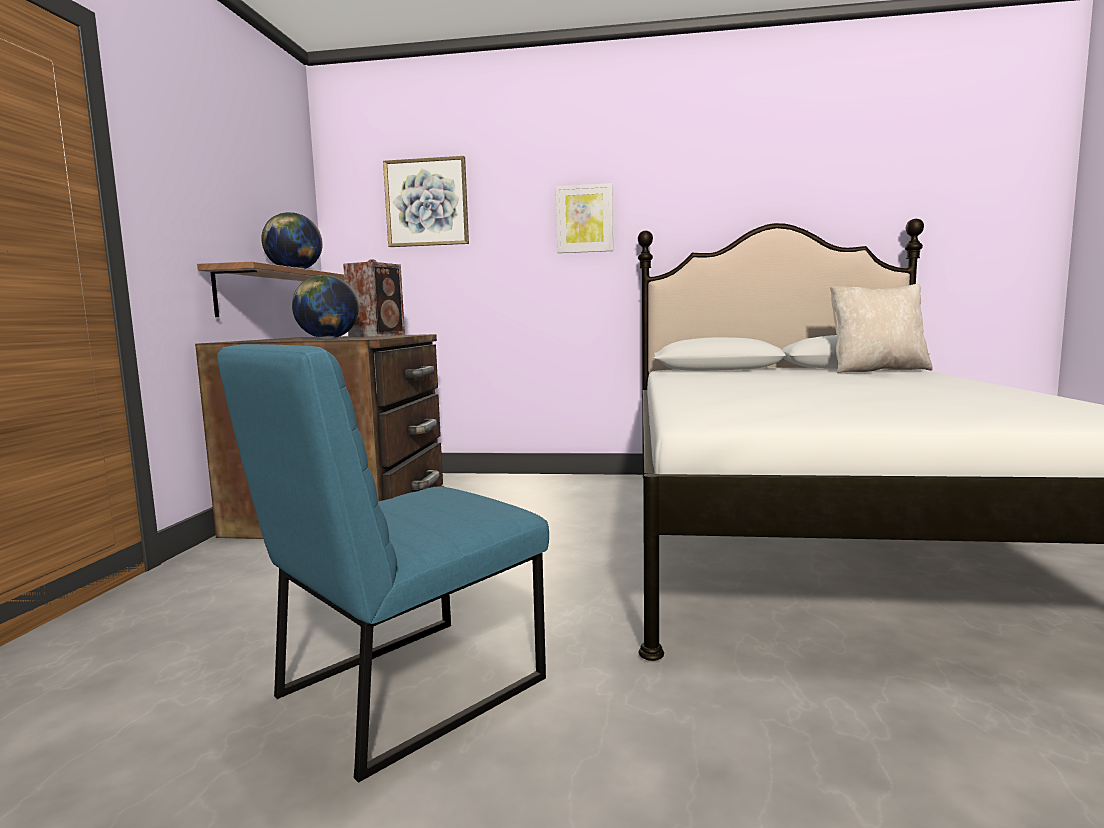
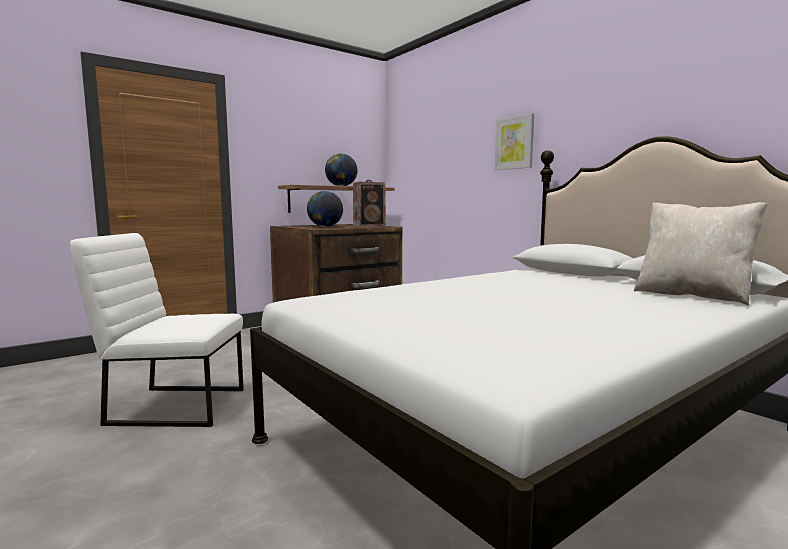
camera: 45 degrees right, 0 degrees up
blue chair [217,344,549,783] -> white chair [70,233,244,427]
picture [383,156,469,247] -> none

